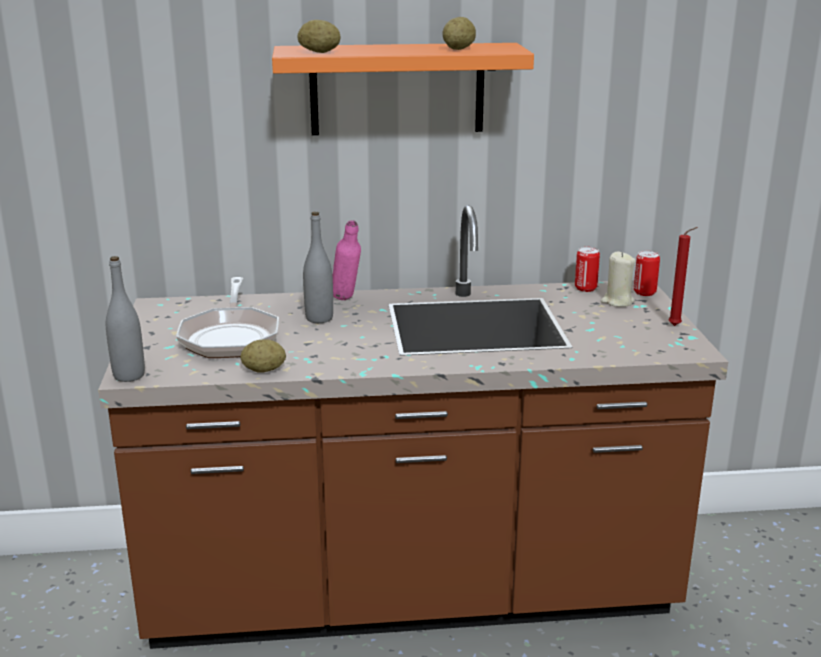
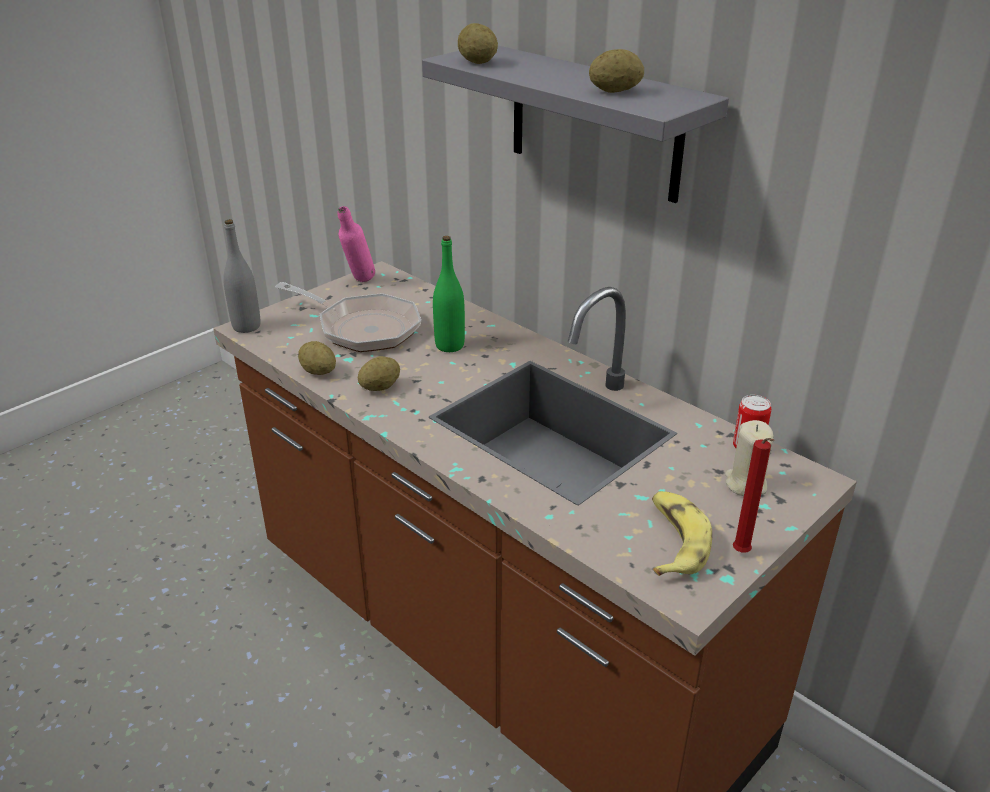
camera: 50 degrees right, 10 degrees up
frying pan [176,277,279,358] -> frying pan turned 105 degrees counterclockwise [275,282,421,352]
orange shelf [272,43,534,136] -> grey shelf [422,46,729,203]
grey bottle [303,212,333,323] -> green bottle [433,236,465,352]
pink bottle [332,220,361,300] -> pink bottle moved to [338,206,375,282]
can [634,251,660,296] -> none
none -> potato [358,356,400,391]
none -> banana [652,491,712,576]

